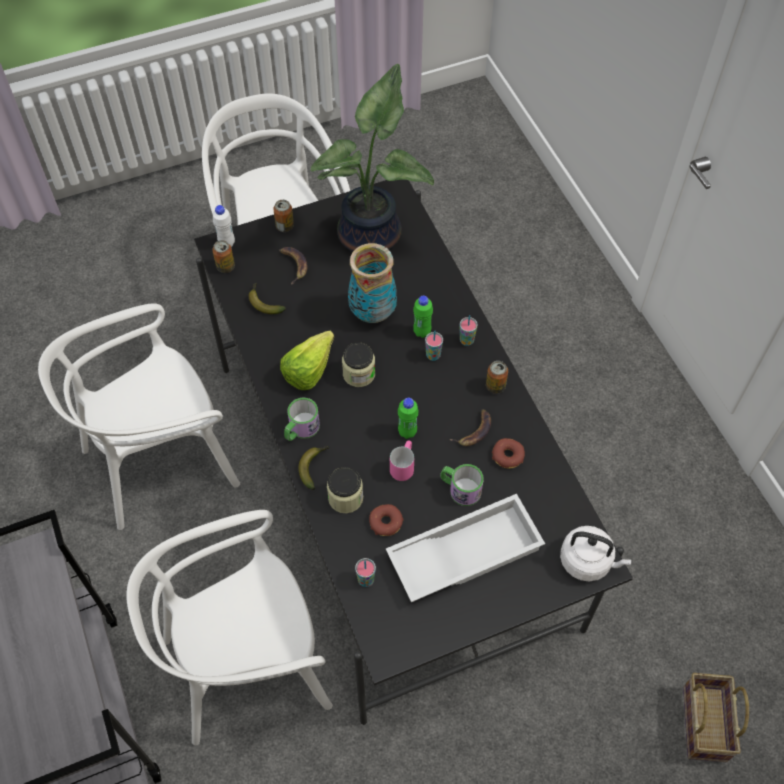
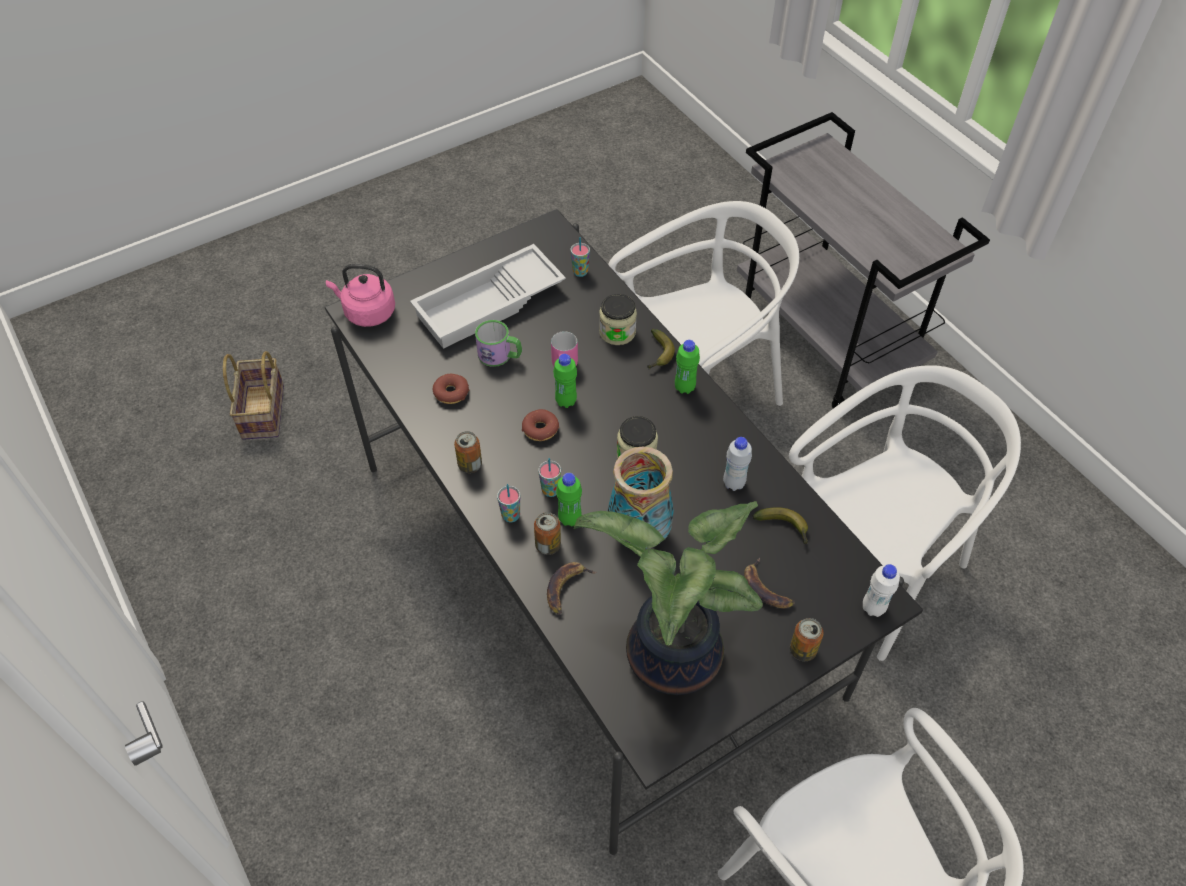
camera: 170 degrees right, 5 degrees down
can [212,240,235,273] -> can moved to [534,512,561,555]
lettuce [280,331,334,390] -> none
mug [284,397,320,441] -> green bottle [675,340,700,394]
donut [369,504,404,536] -> donut moved to [522,409,559,441]
banana [449,409,491,446] -> banana moved to [547,562,597,615]
white kettle [560,526,631,581] -> pink kettle [326,264,395,327]
none -> white bottle [723,437,752,491]

